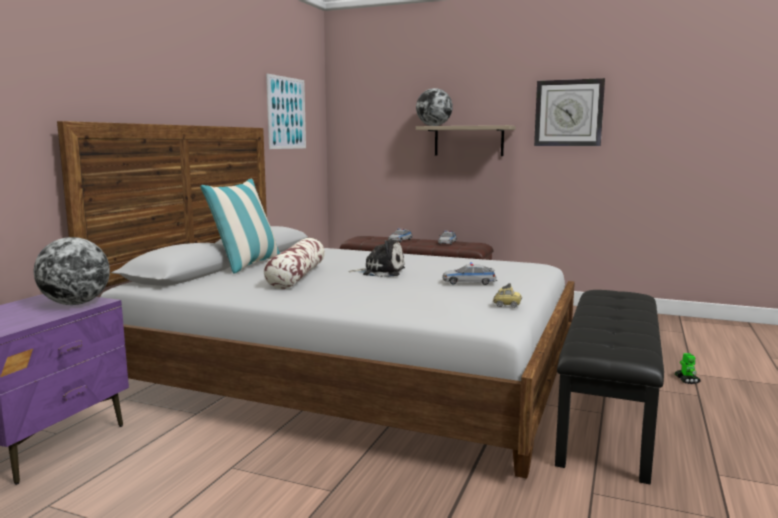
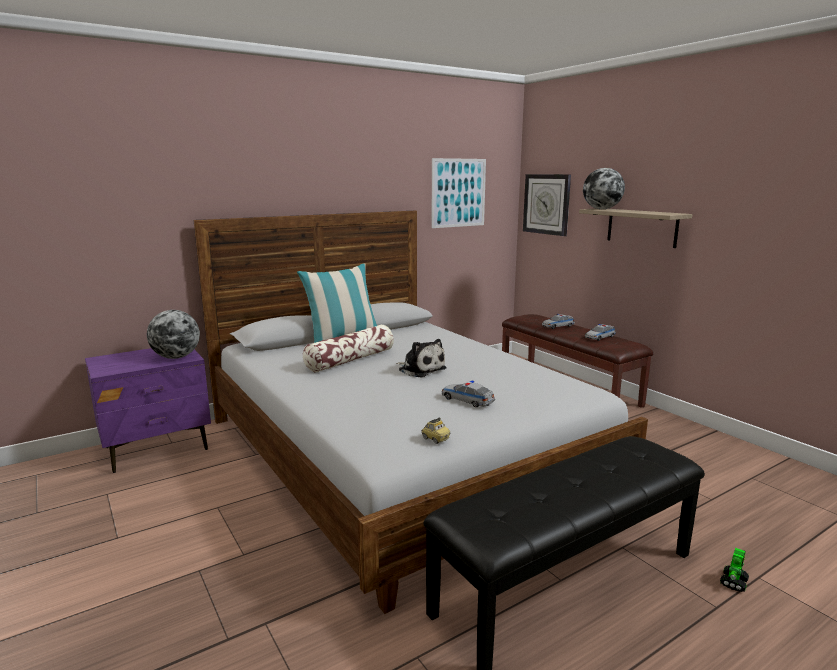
camera: 35 degrees right, 5 degrees up
wall clock [534,78,605,146] -> wall clock moved to [523,174,571,236]

